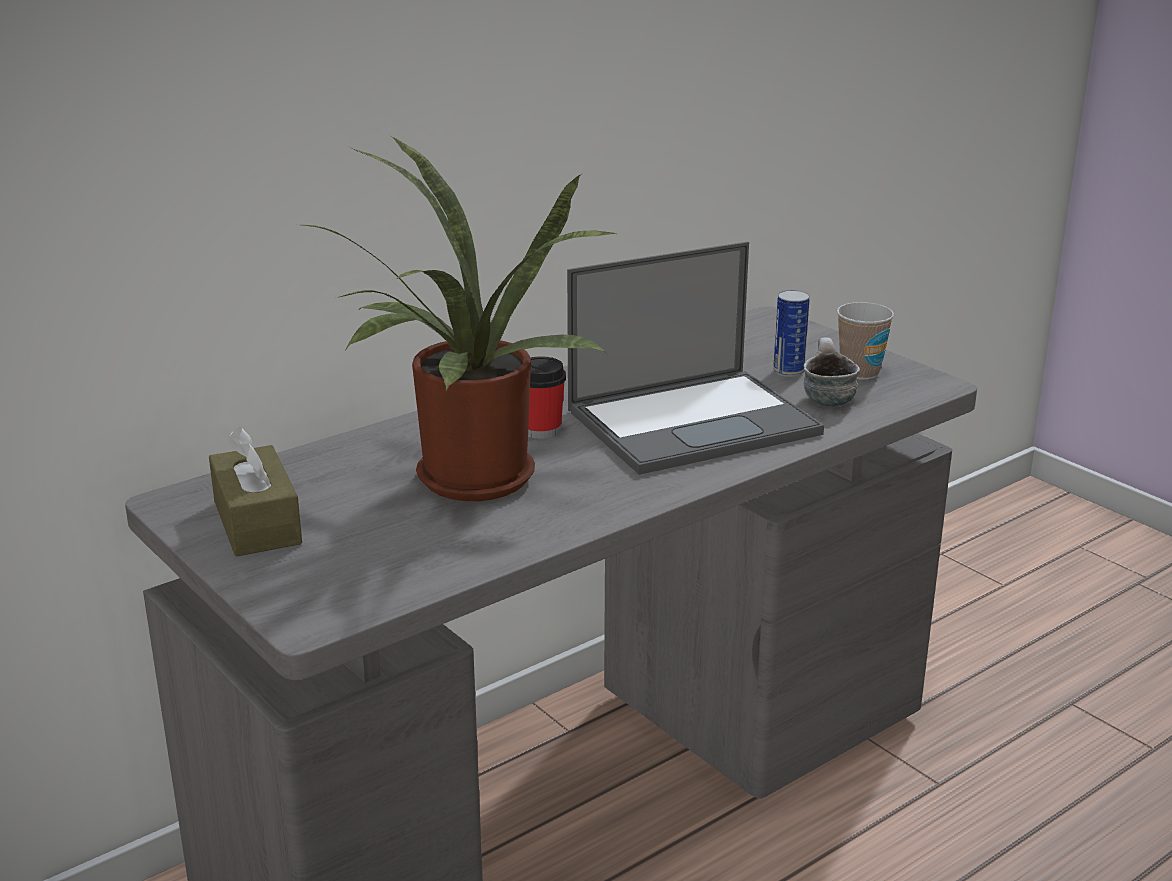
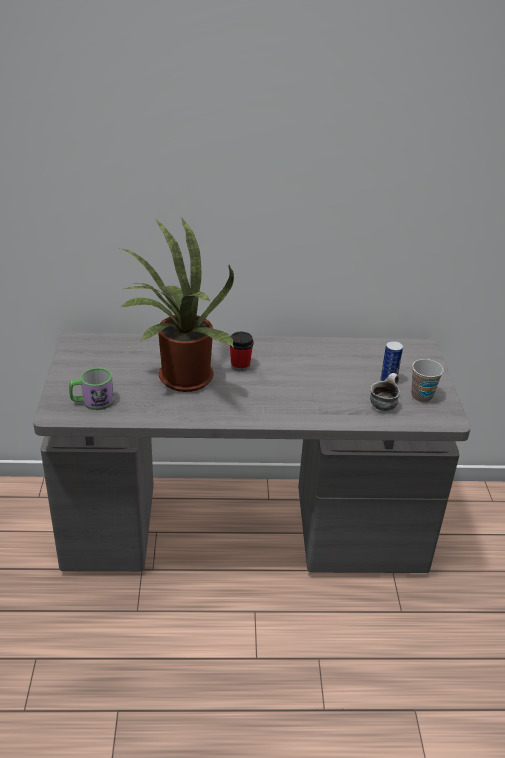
camera: 35 degrees right, 10 degrees up
brown tissue box [209,427,302,557] -> none
laptop [567,242,824,475] -> none
none -> mug [69,368,114,410]

